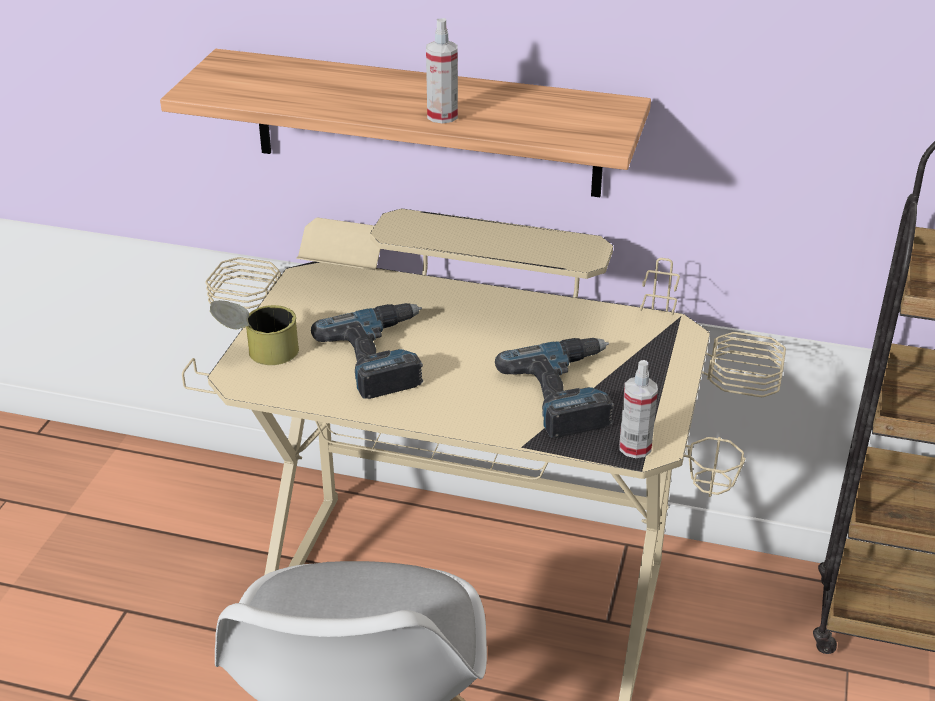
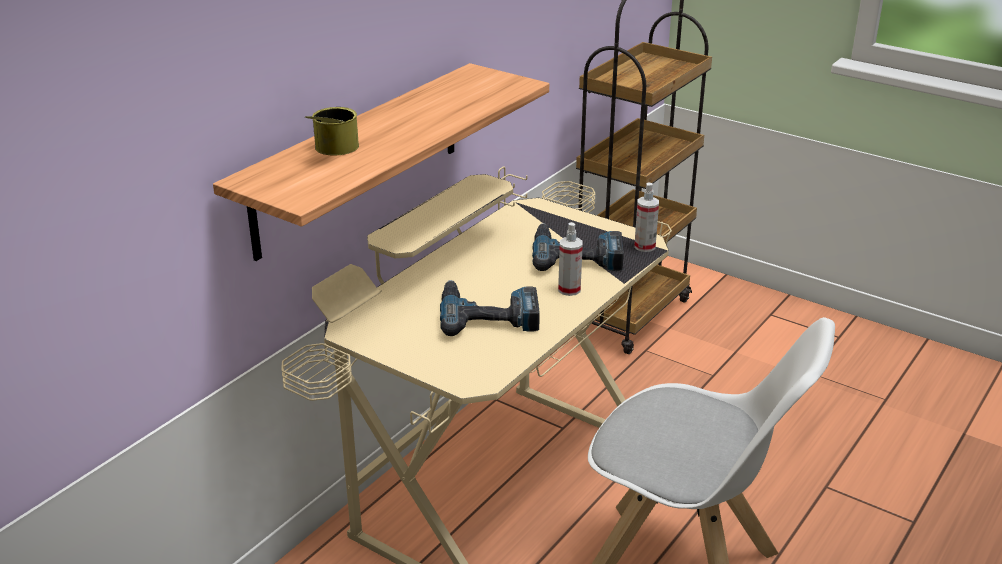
camera: 70 degrees left, 5 degrees down
can [209,300,299,365] -> can moved to [305,107,359,156]
spray bottle [426,18,458,123] -> spray bottle moved to [558,222,583,296]

